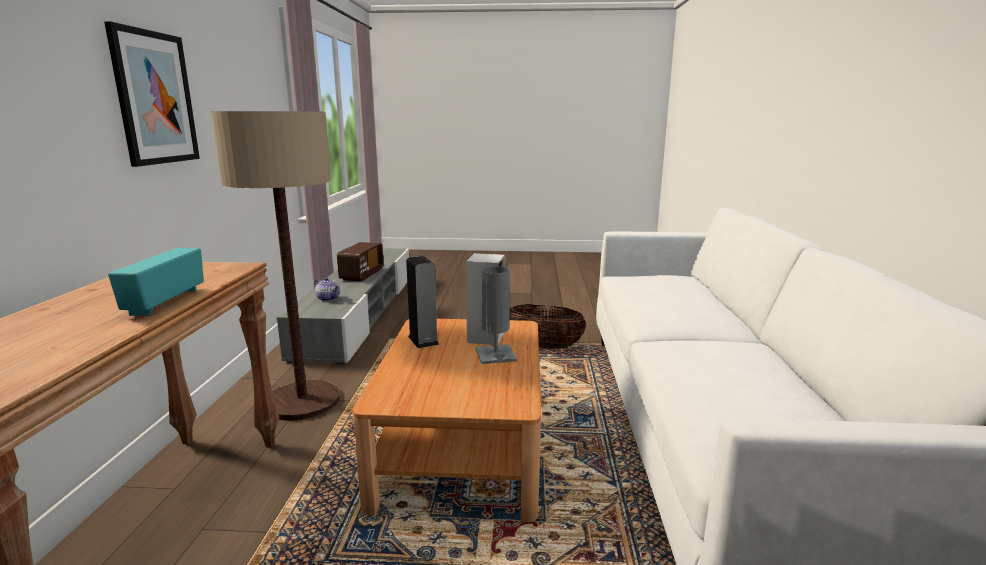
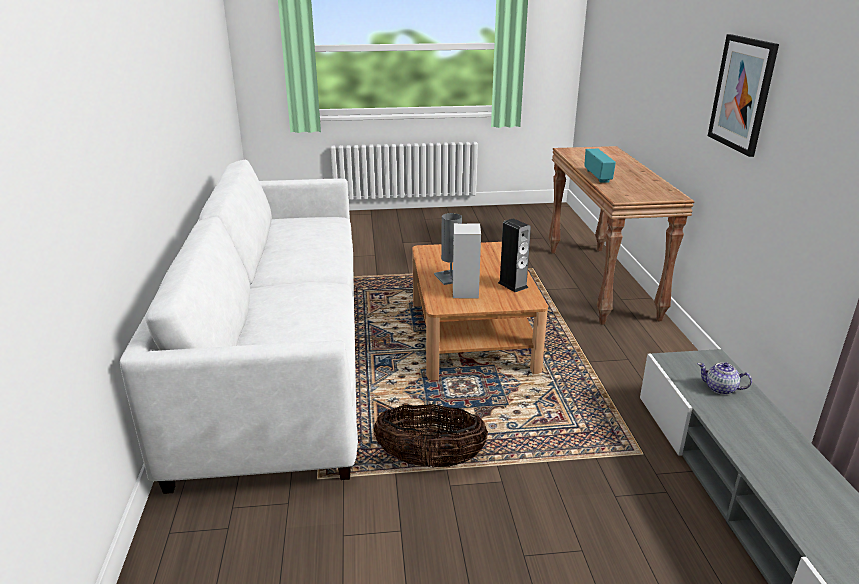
camera: 170 degrees right, 10 degrees up
floor lamp [211,111,340,421] -> none
radio [337,242,384,282] -> none

